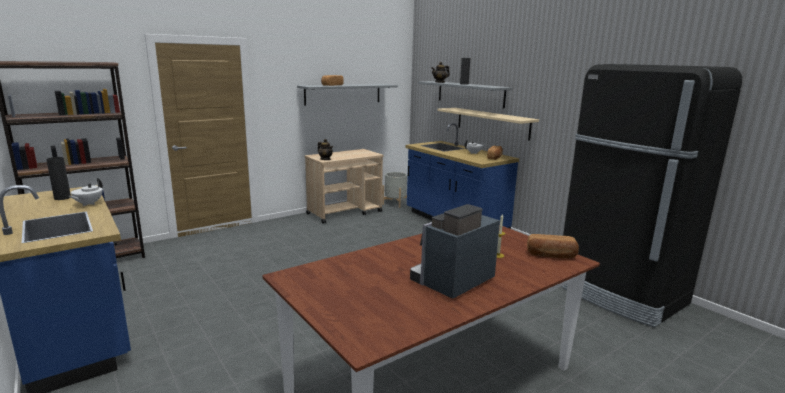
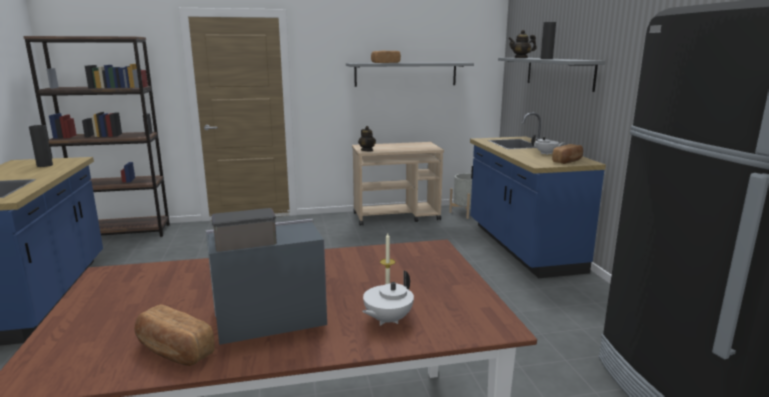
camera: 25 degrees right, 0 degrees up
white teapot [68,178,103,206] -> white teapot moved to [362,271,414,326]
beige shelf [437,108,539,141] -> none
bread [527,234,579,258] -> bread moved to [135,304,215,366]

